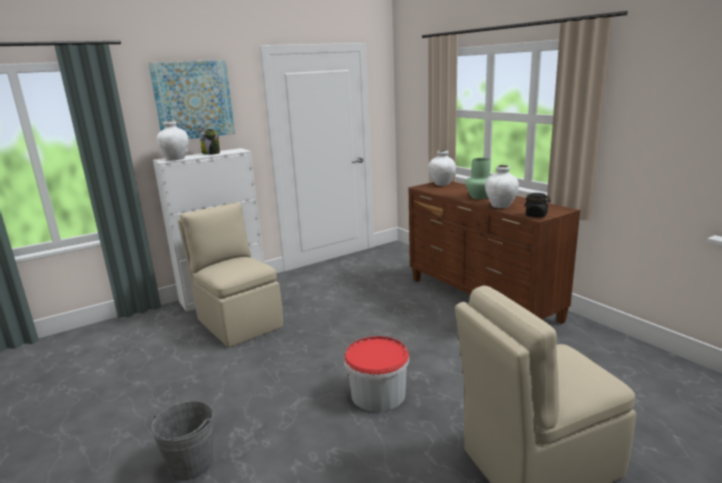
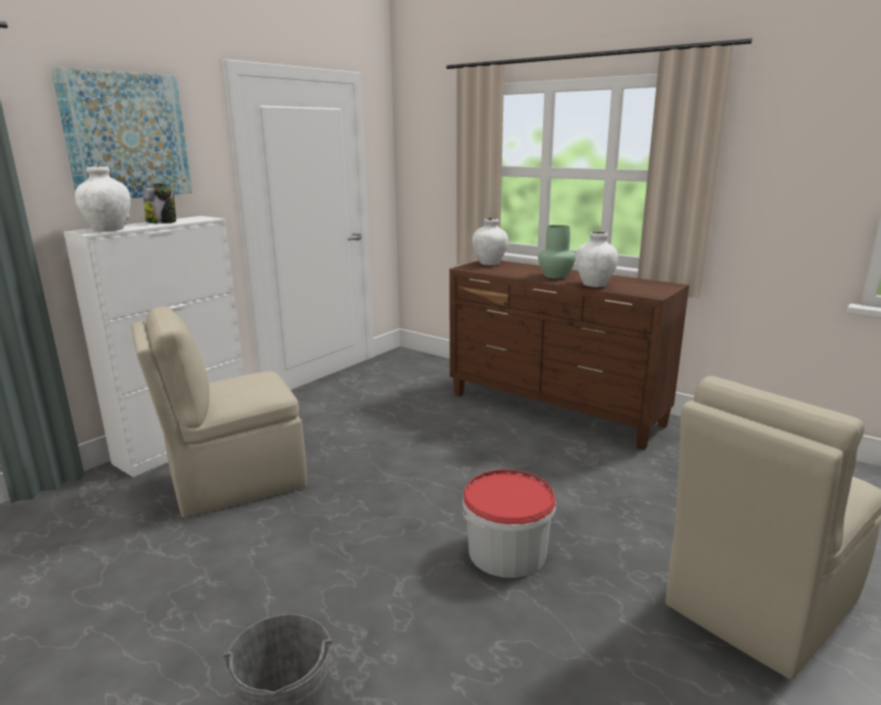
camera: 20 degrees left, 0 degrees up
beige chair [178,202,283,347] -> beige chair turned 60 degrees counterclockwise [132,306,307,518]
black jar [524,193,551,217] -> none

